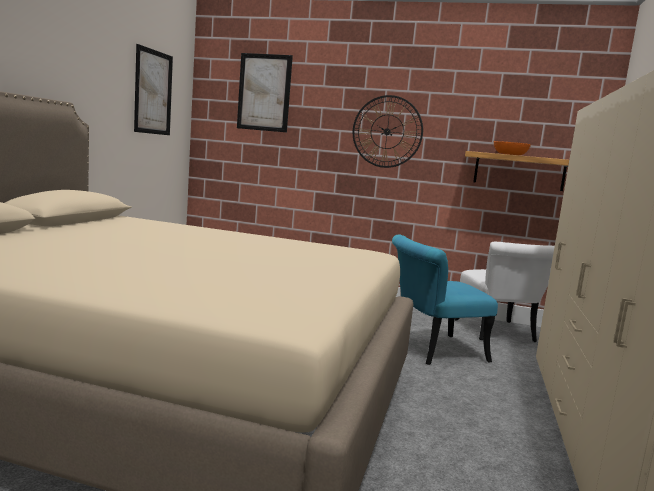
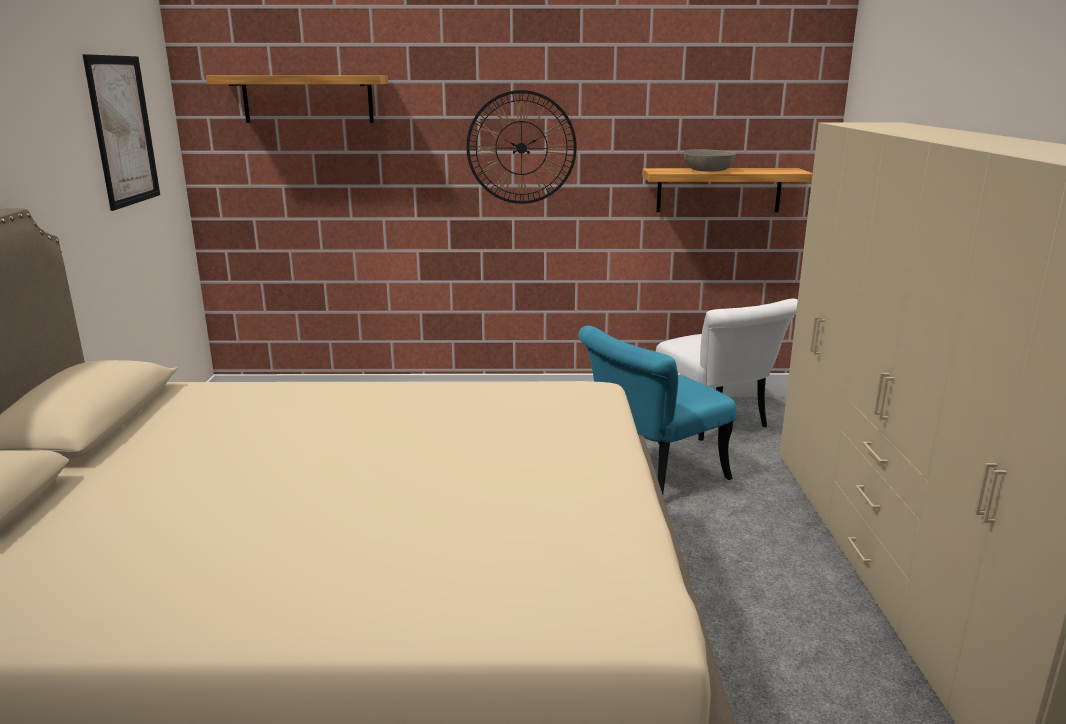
camera: 15 degrees left, 10 degrees up
picture [237,53,293,132] -> shelf [206,75,388,123]
orange bowl [494,141,531,155] -> grey bowl [683,149,736,172]

